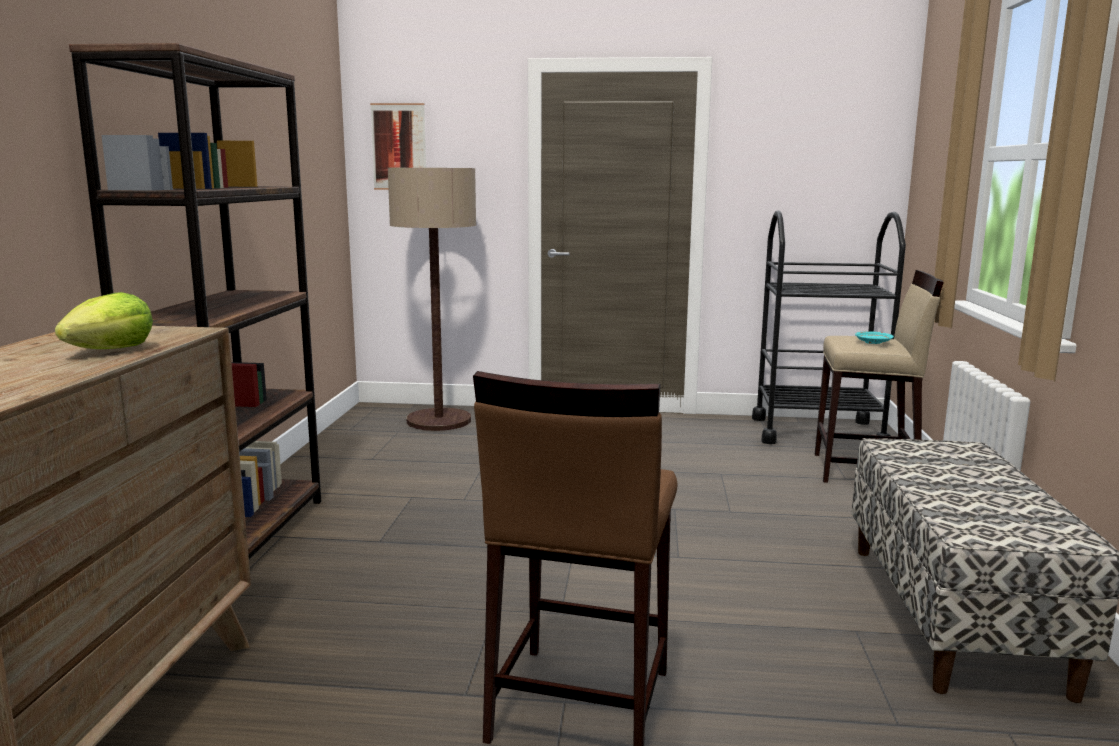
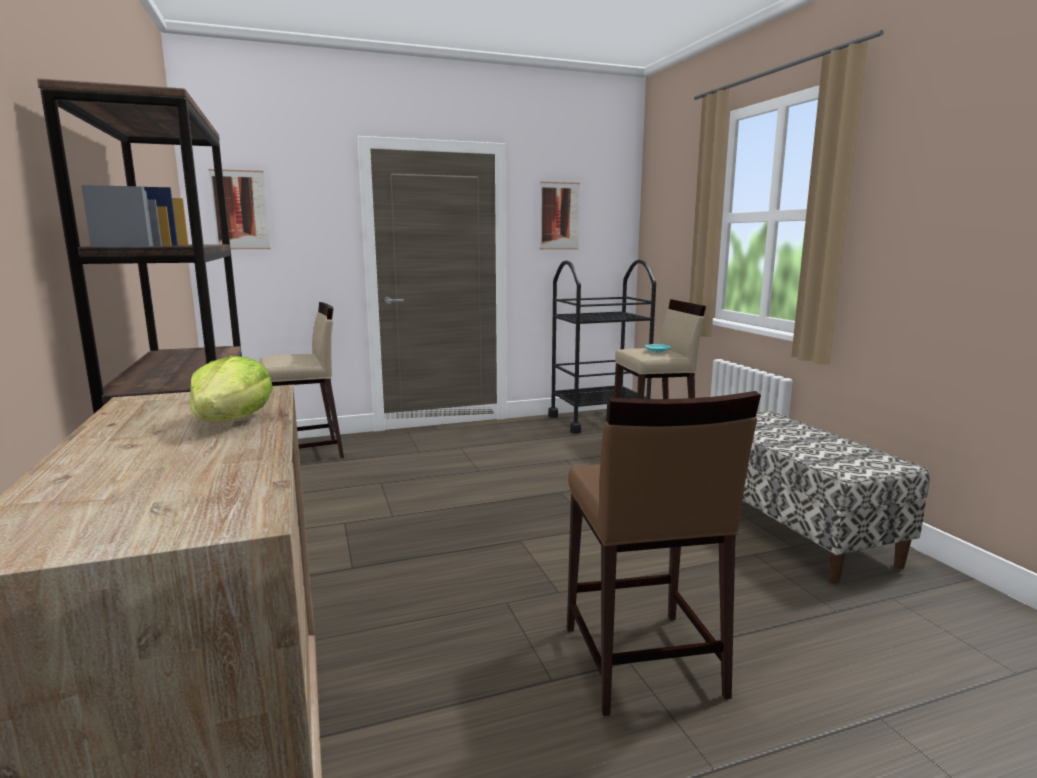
camera: 25 degrees left, 0 degrees up
floor lamp [388,168,476,431] -> beige stool [260,302,344,458]
none -> picture [540,182,580,250]

